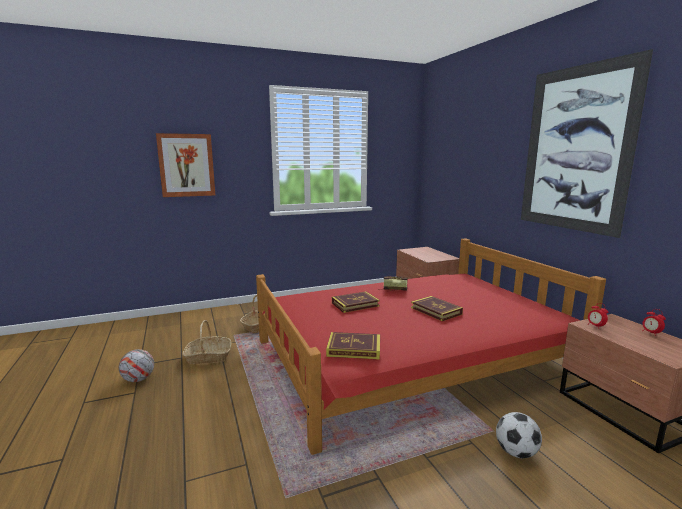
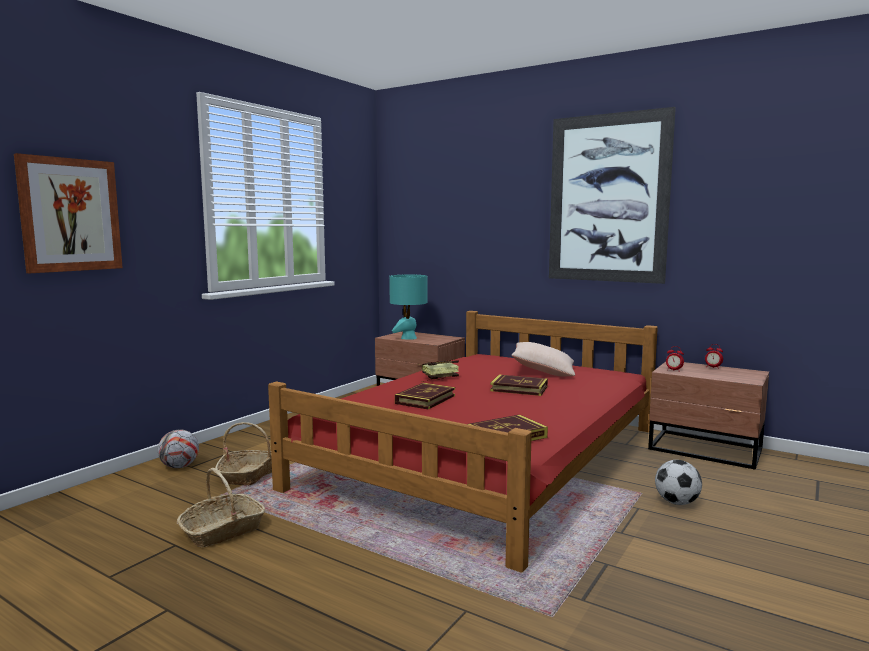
camera: 35 degrees left, 5 degrees down
football [119,349,154,382] -> football moved to [158,429,199,468]
none -> turquoise table lamp [389,275,428,340]
none -> beige pillow [511,342,575,377]

